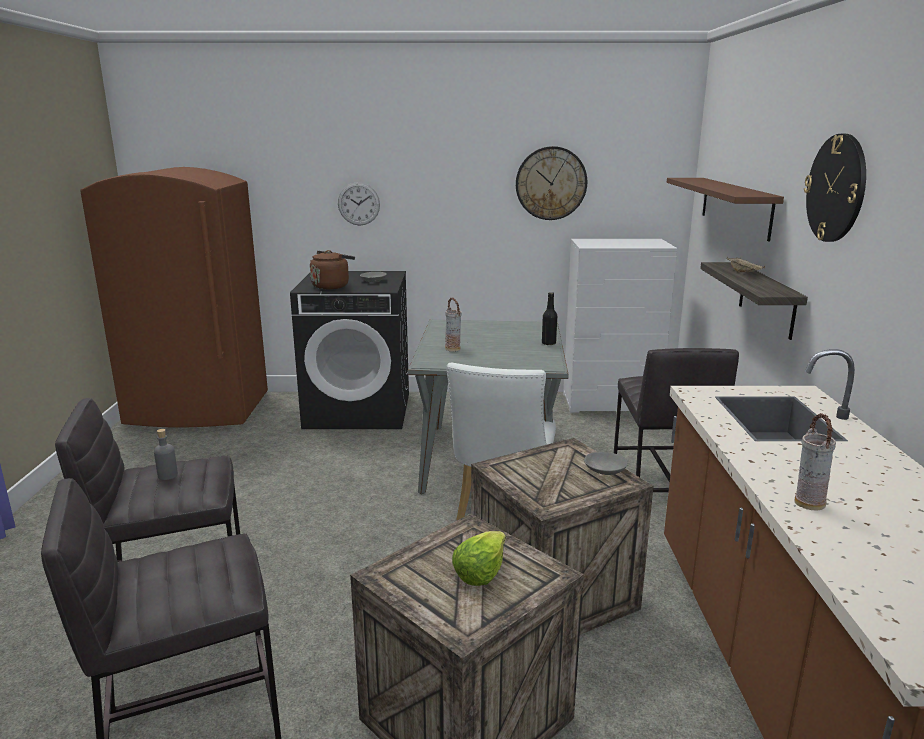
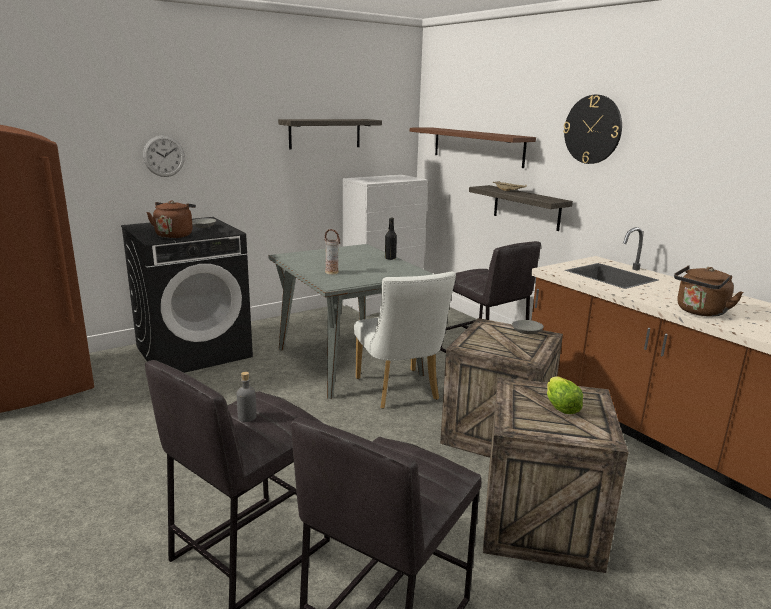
camera: 35 degrees left, 0 degrees up
wall clock [516,146,587,220] -> shelf [278,119,382,150]
vase [794,413,836,511] -> brown kettle [674,265,743,317]

